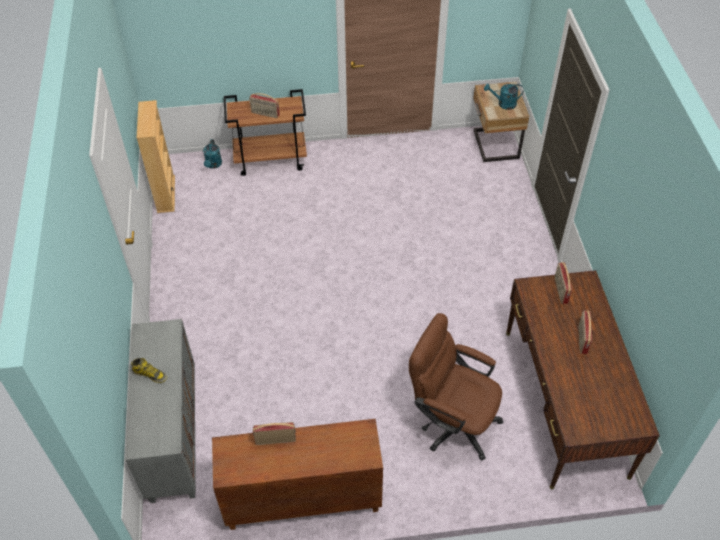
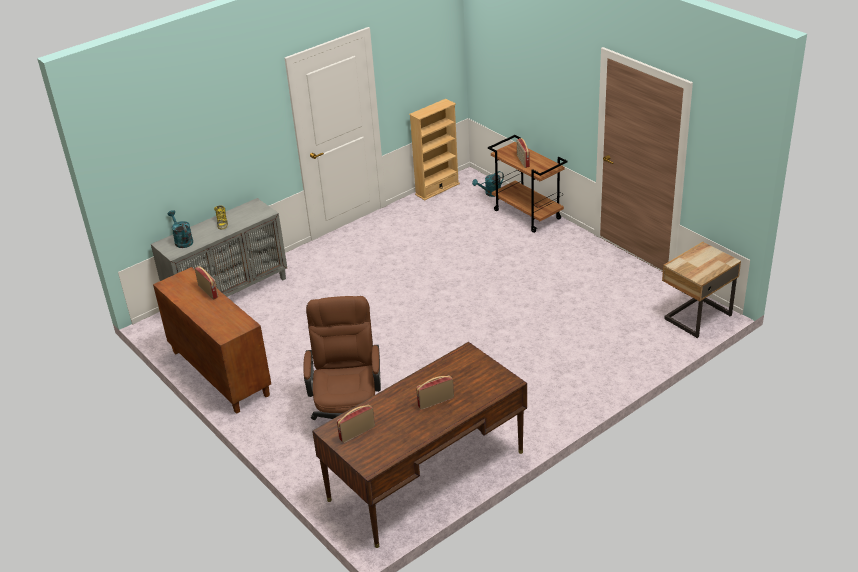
camera: 60 degrees right, 15 degrees down
turquoise watering can [484,84,524,110] -> turquoise watering can moved to [168,210,193,248]
radio [555,262,572,304] -> radio moved to [337,405,375,443]

